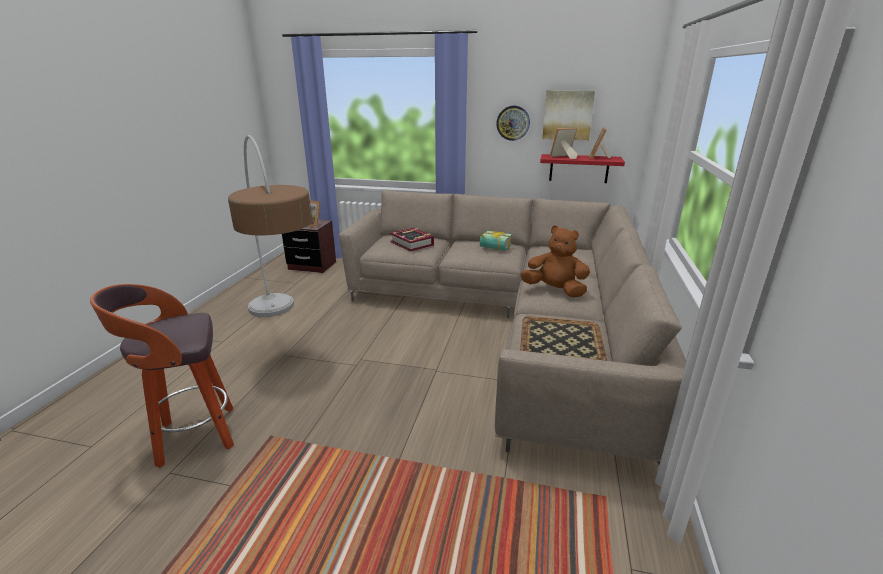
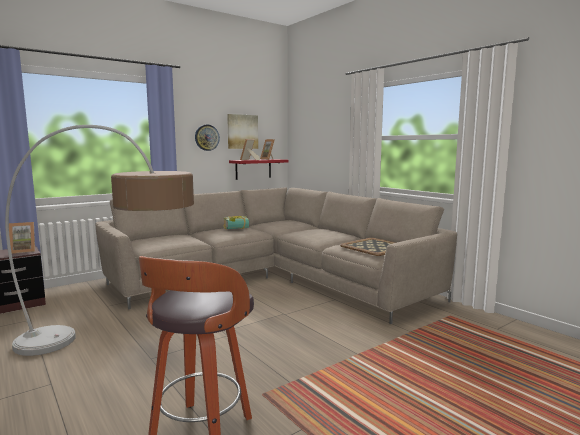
camera: 50 degrees left, 15 degrees down
book [390,228,434,252] -> none
brown plush toy [520,225,590,298] -> none

